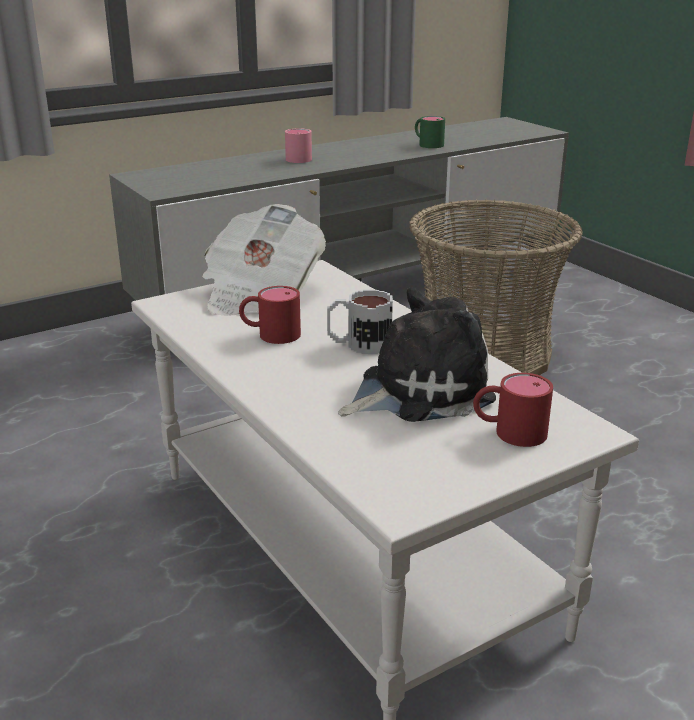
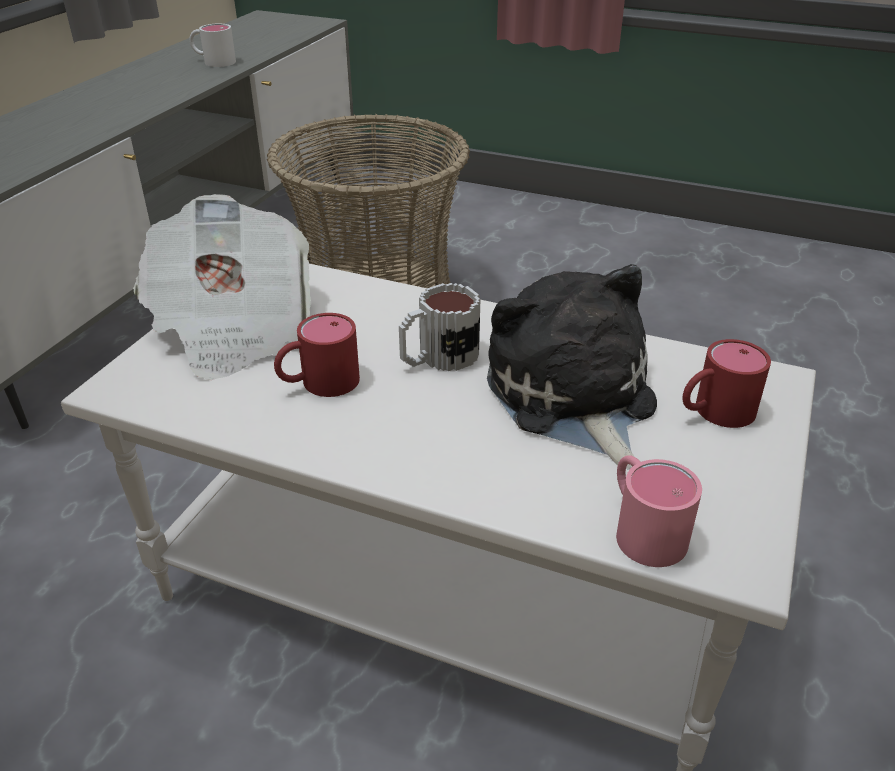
camera: 35 degrees left, 10 degrees up
pink mug [285,128,312,163] -> pink mug moved to [616,455,702,567]
plush toy [338,287,496,422] -> plush toy turned 45 degrees counterclockwise [487,264,657,470]
green mug [415,116,445,148] -> white mug [189,24,236,67]

